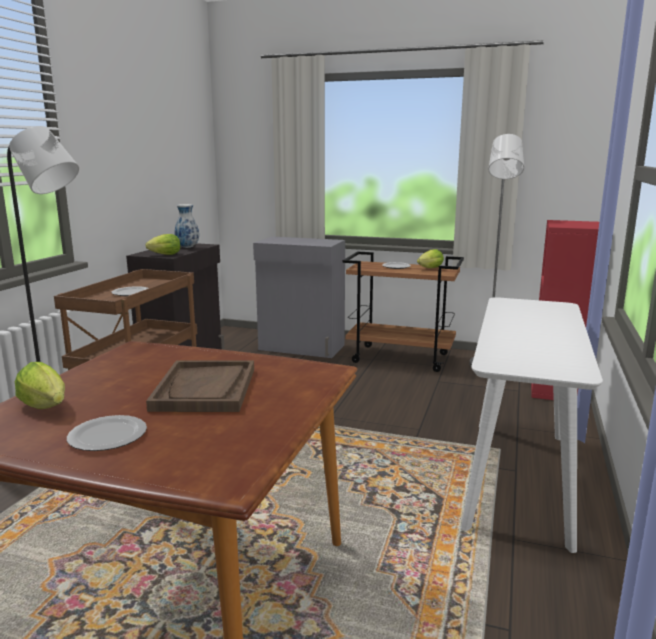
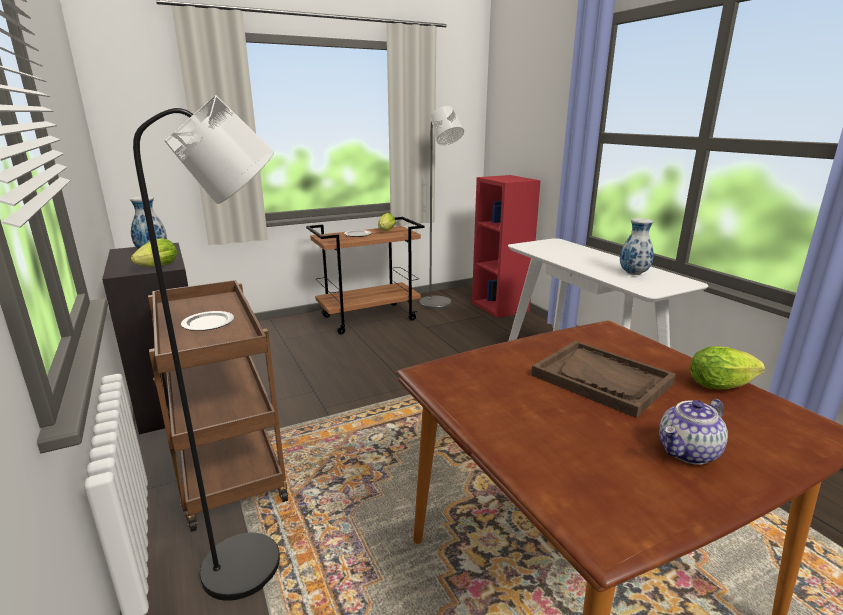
camera: 45 degrees left, 5 degrees up
lettuce [15,362,65,409] -> lettuce moved to [690,346,765,389]
plate [67,415,147,451] -> teapot [659,399,728,465]
grey cabinet [253,236,345,358] -> none
none -> vase [620,218,654,275]

